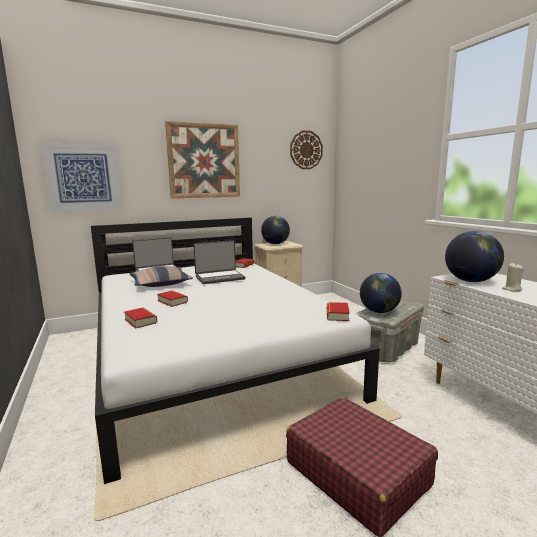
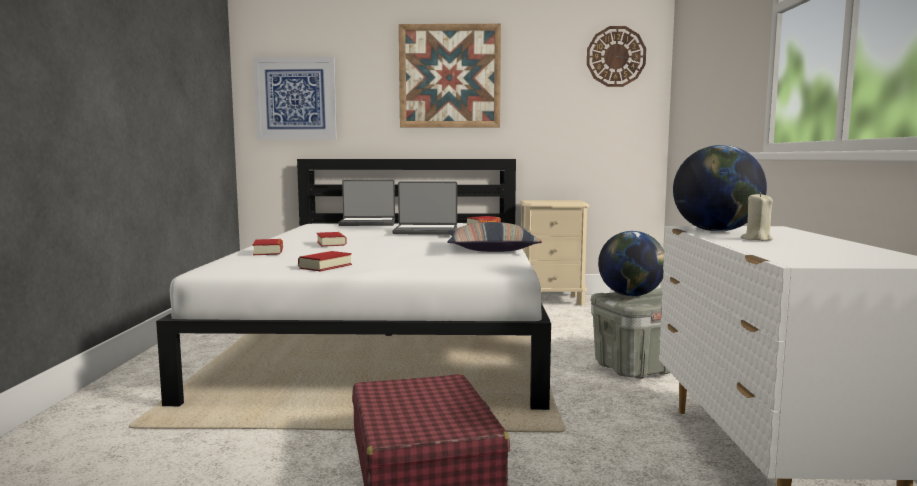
camera: 25 degrees right, 5 degrees down
pillow [129,266,193,287] -> pillow moved to [447,222,542,252]
globe [261,216,290,244] -> none
book [327,302,350,321] -> book moved to [298,251,352,272]

